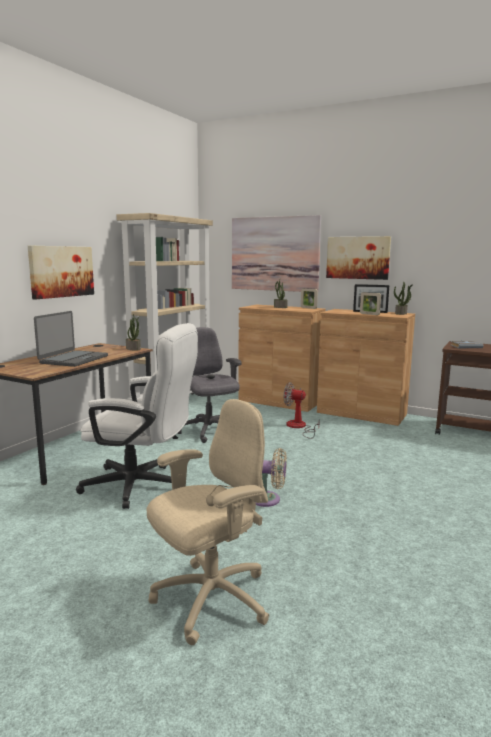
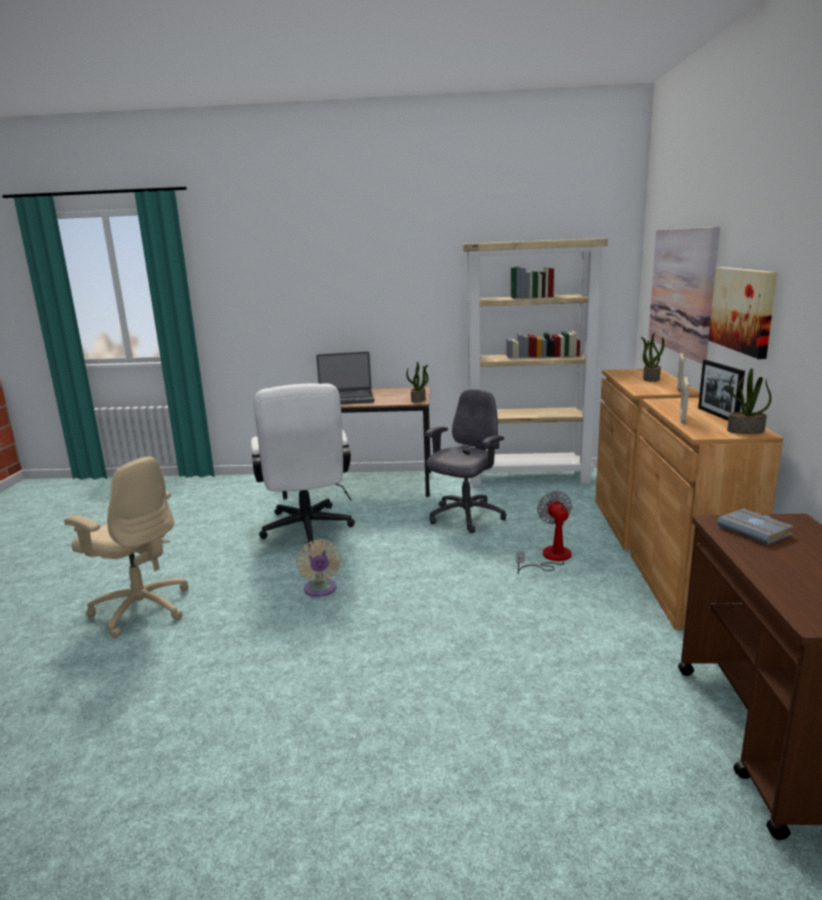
camera: 65 degrees right, 5 degrees up
picture [28,246,94,300] -> none

